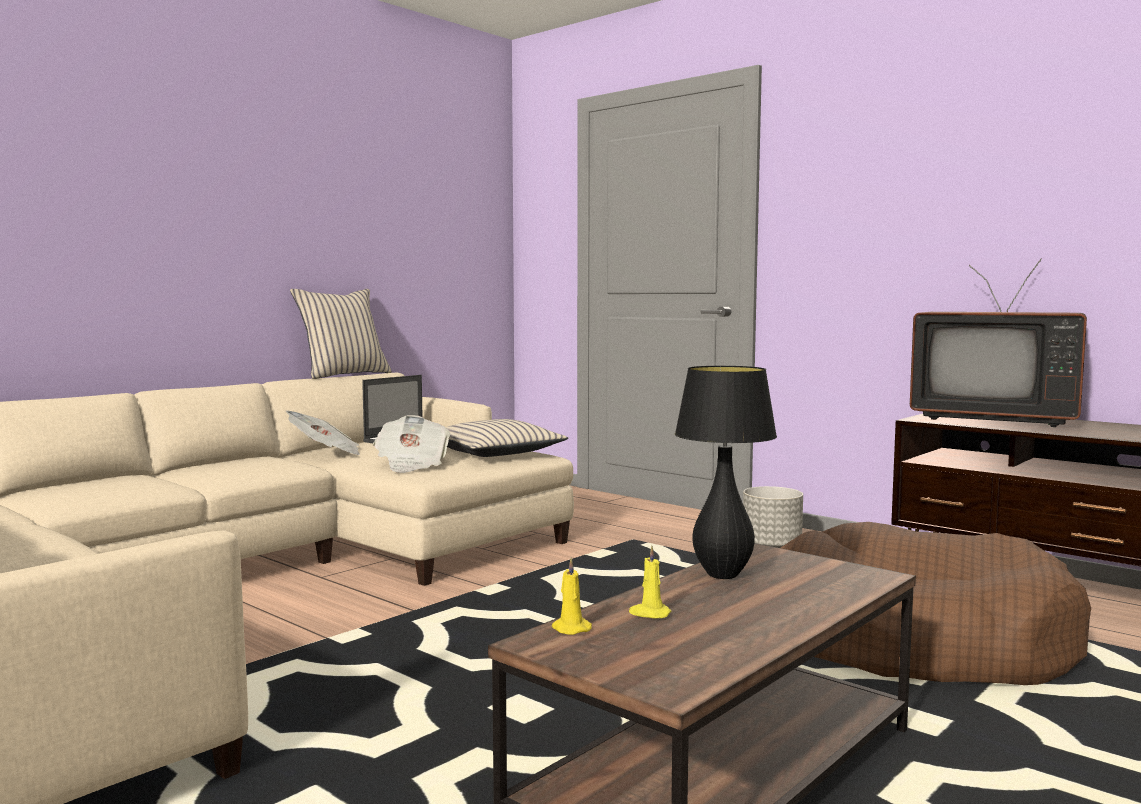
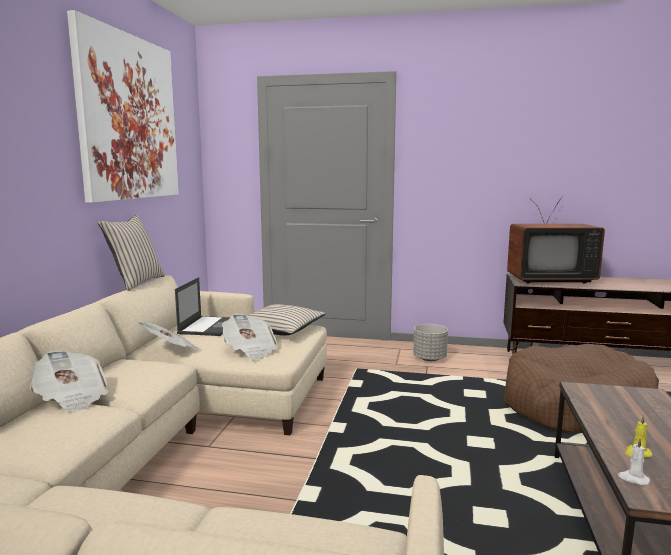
camera: 30 degrees left, 5 degrees up
yellow candle [552,558,592,635] -> white candle [618,438,650,485]
black table lamp [675,366,777,579] -> none
none -> newspaper [30,350,109,412]
none -> picture [67,10,179,203]

